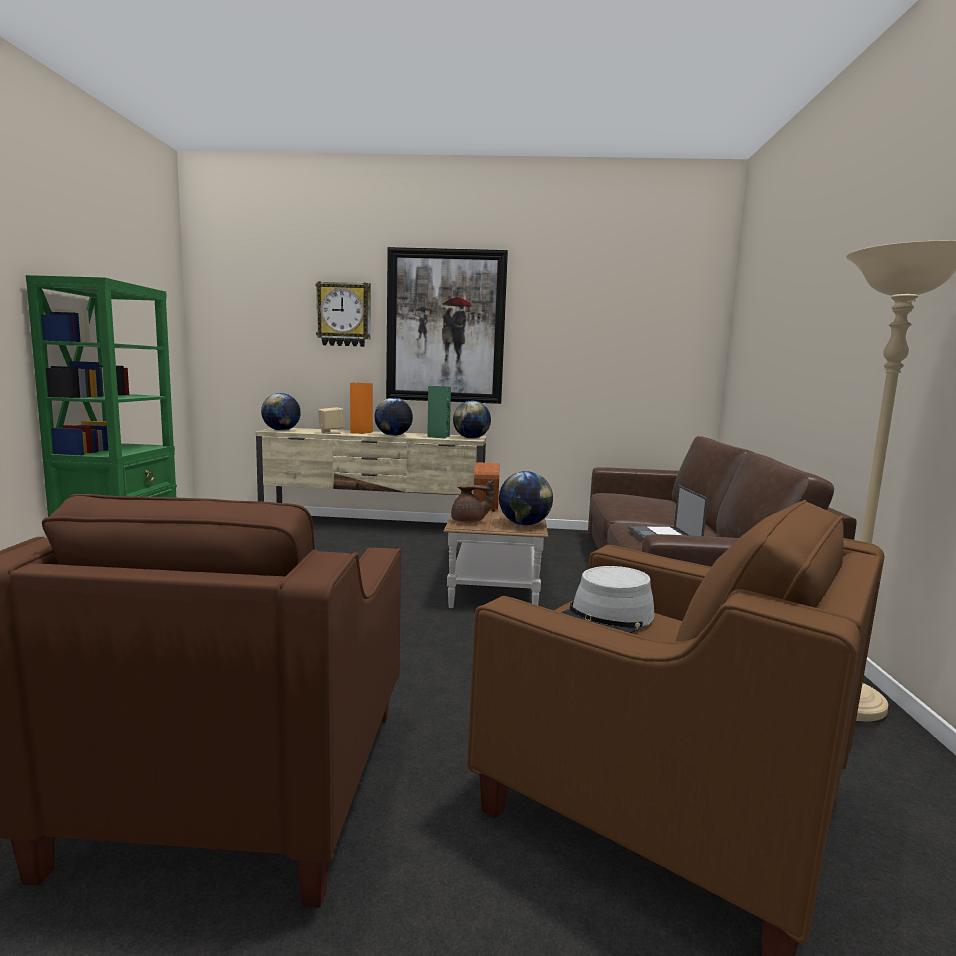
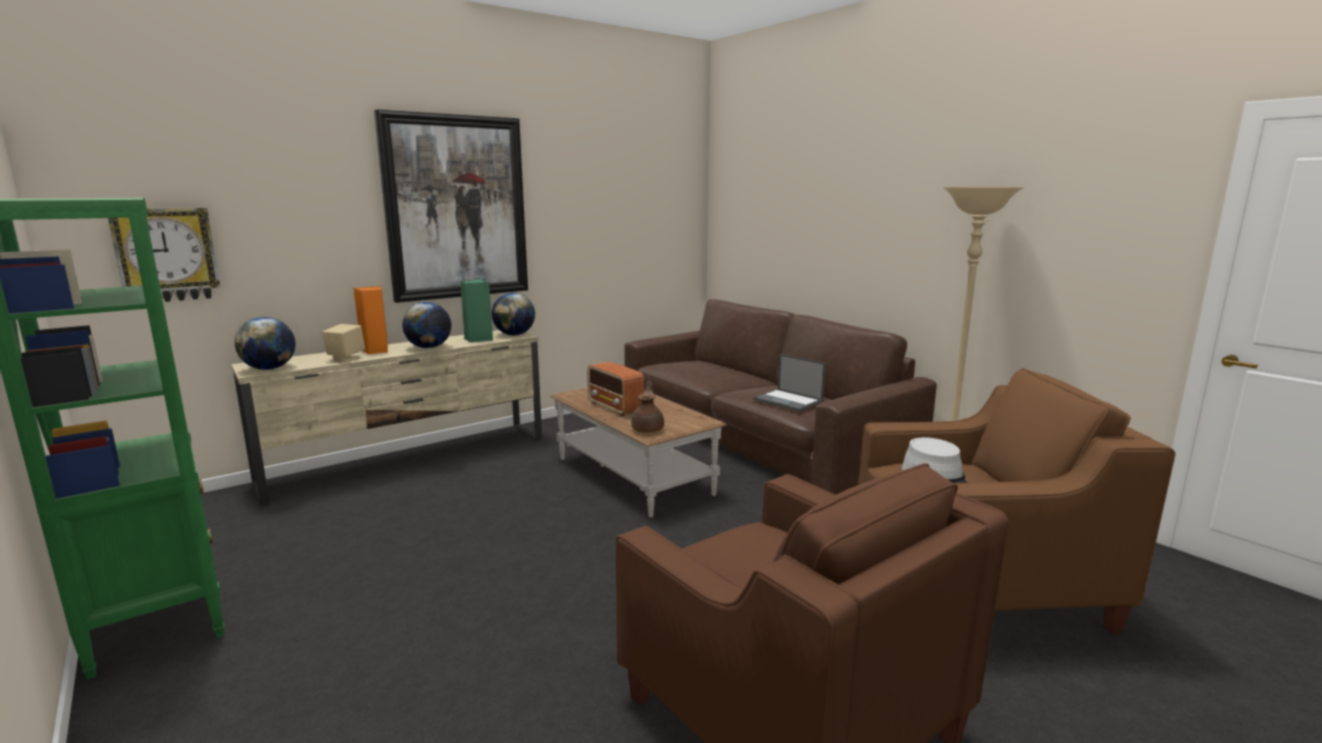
camera: 40 degrees left, 5 degrees up
wall clock [315,281,371,347] -> wall clock moved to [108,208,220,302]
brown teapot [451,478,494,523] -> brown teapot turned 45 degrees counterclockwise [631,381,664,433]
globe [499,471,553,525] -> none

